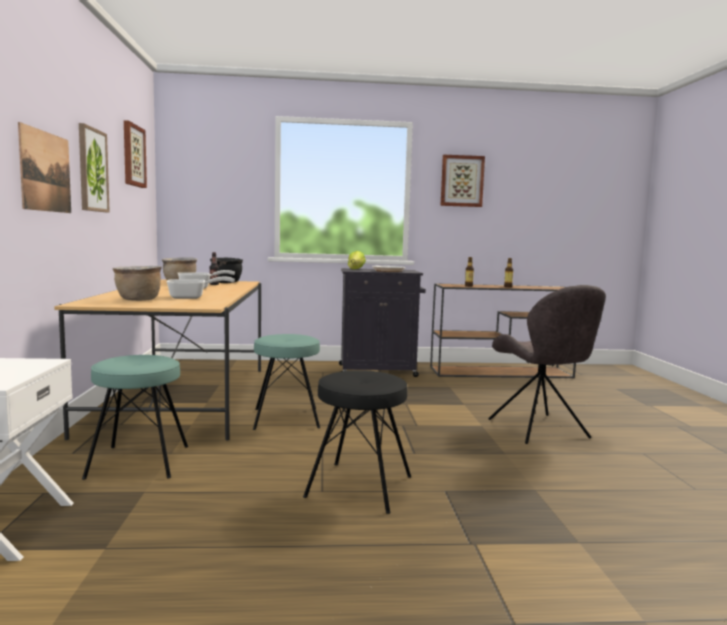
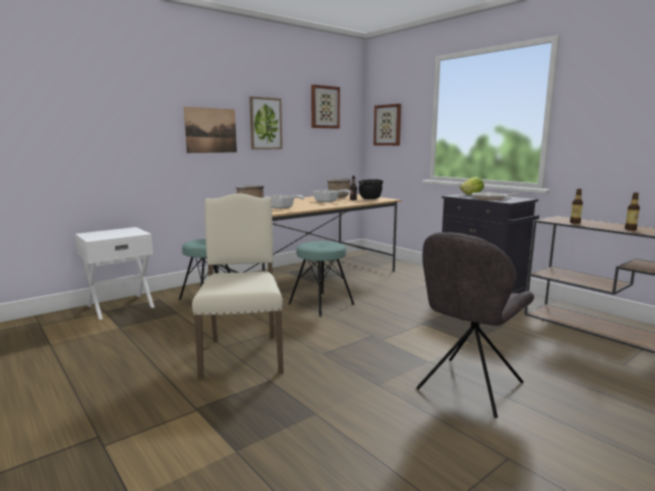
camera: 55 degrees right, 5 degrees up
black stool [303,370,411,514] -> beige chair [192,194,283,379]
picture [440,155,485,207] -> picture moved to [374,104,401,146]

